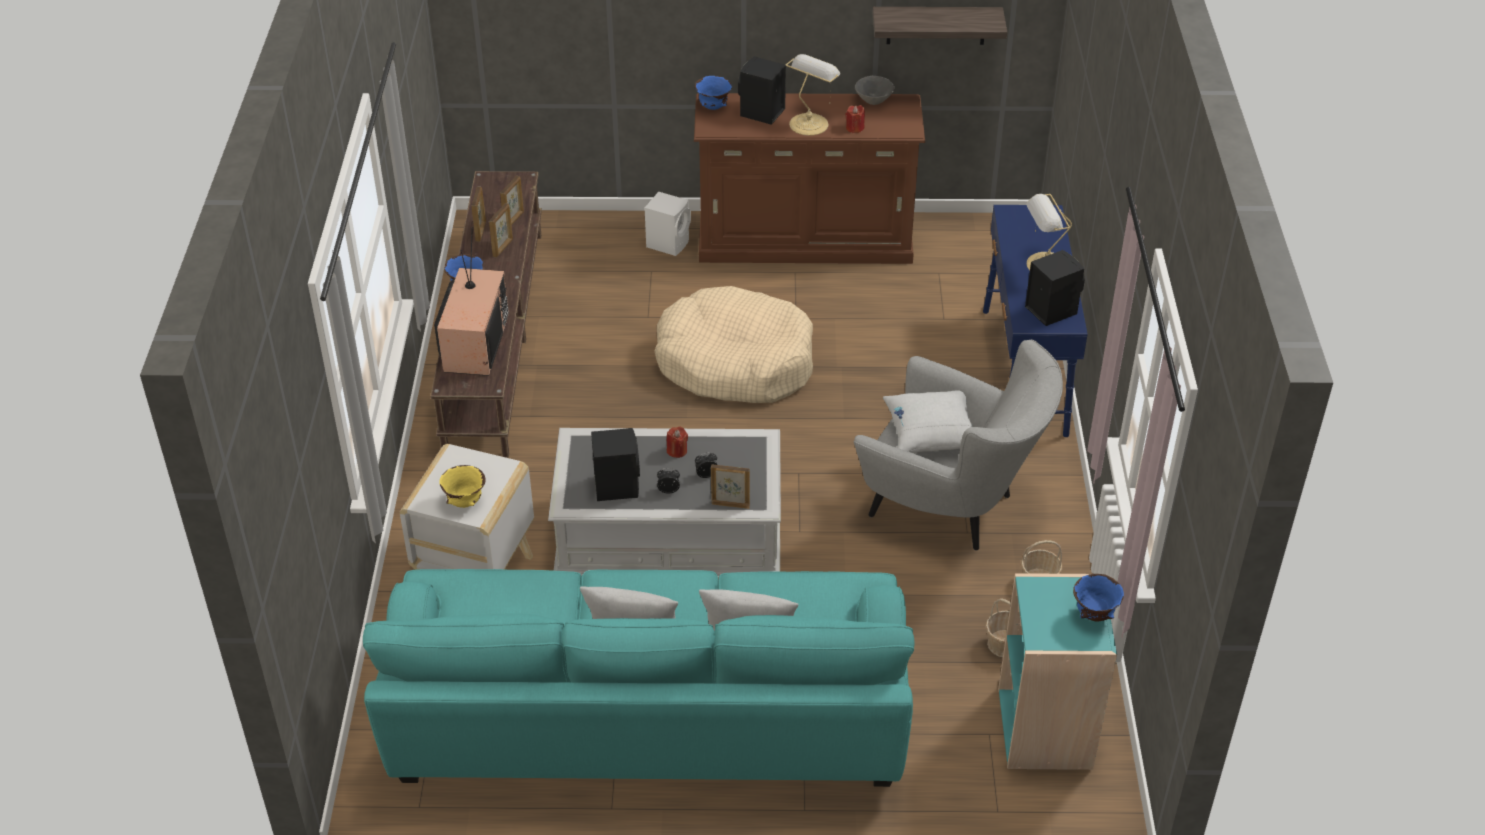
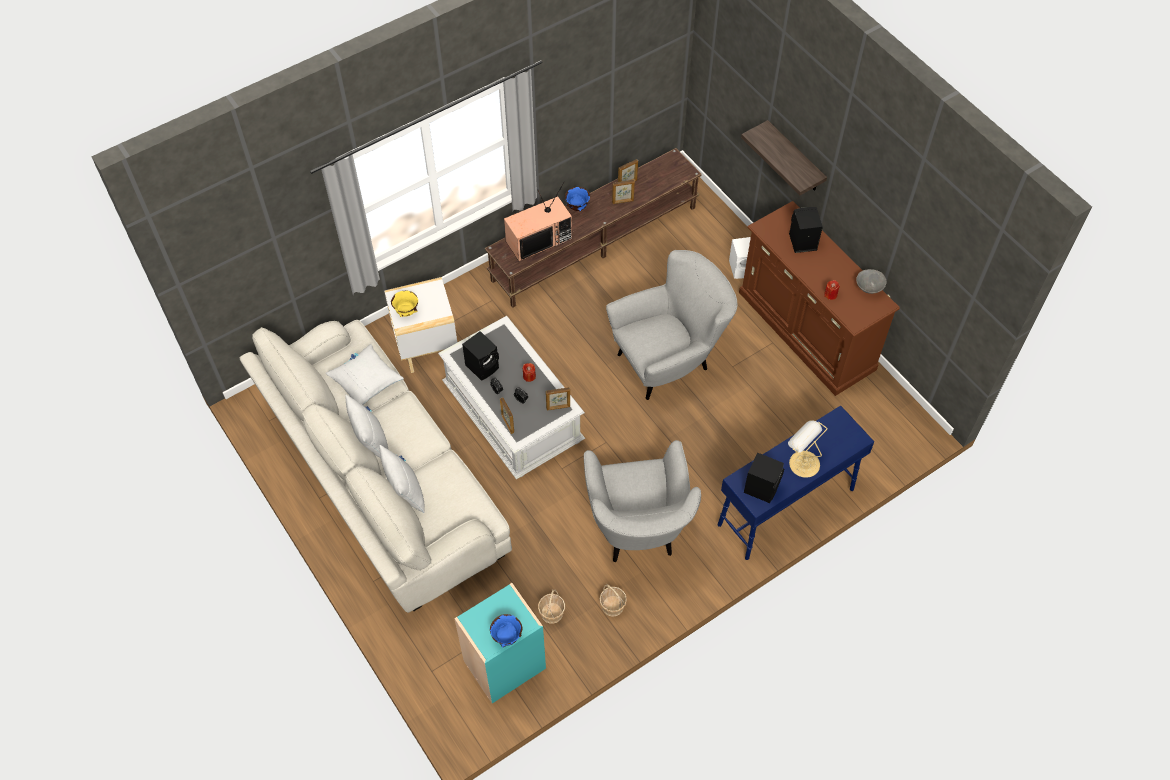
camera: 55 degrees right, 15 degrees up
turquoise sofa [363,569,914,787] -> white sofa [239,320,512,613]
picture frame [500,176,524,225] -> picture frame moved to [546,387,570,411]
beige dog bed [655,286,813,403] -> grey armchair [606,250,738,400]
blue bowl [695,76,732,110] -> none
table lamp [786,54,840,136] -> none
shelf [873,7,1007,45] -> shelf moved to [741,120,827,195]
grey pillow [883,391,973,453] -> grey pillow moved to [326,344,404,405]

